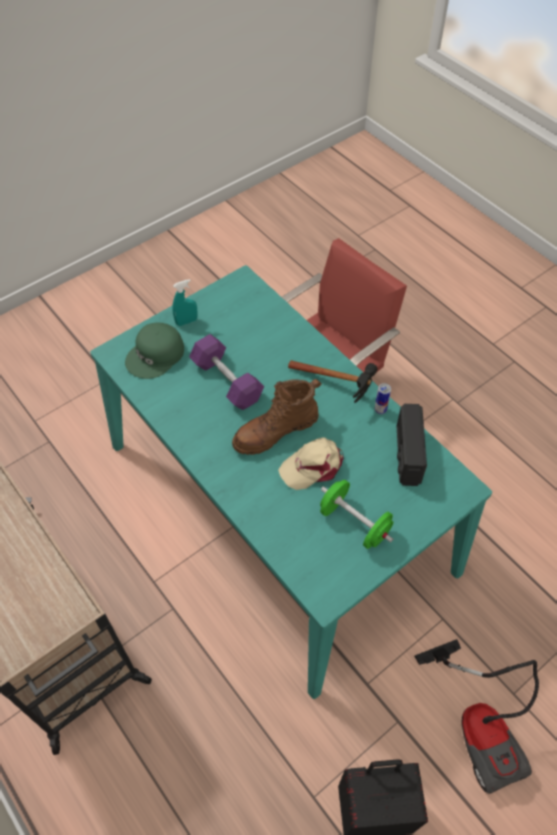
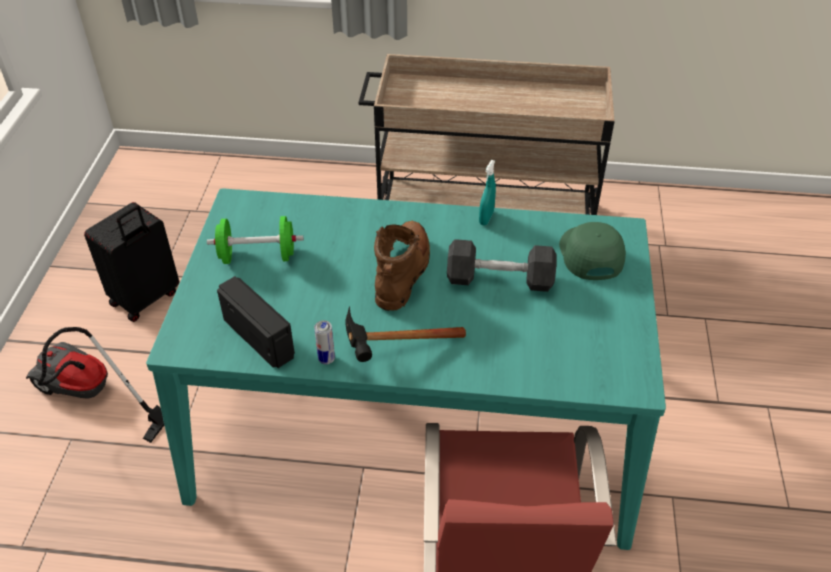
camera: 135 degrees right, 10 degrees down
turquoise spray bottle [172,279,198,326] -> turquoise spray bottle moved to [479,160,496,225]
purple dumbbell [189,334,264,410] -> grey dumbbell [447,239,557,292]
beige cap [278,437,343,490] -> none

